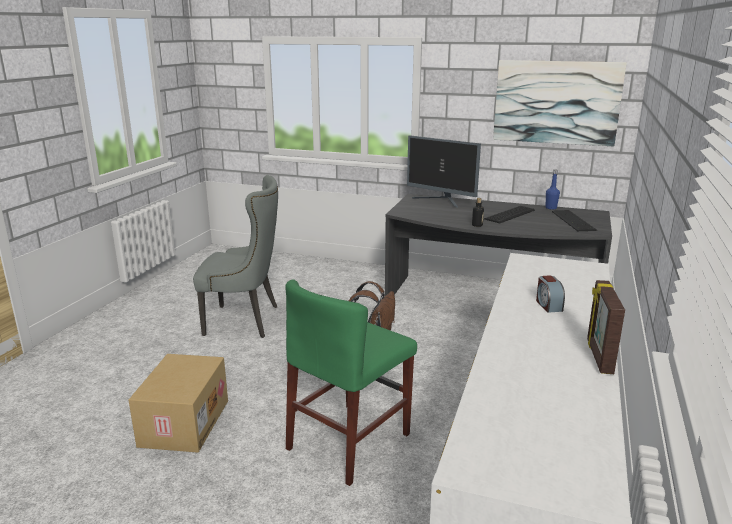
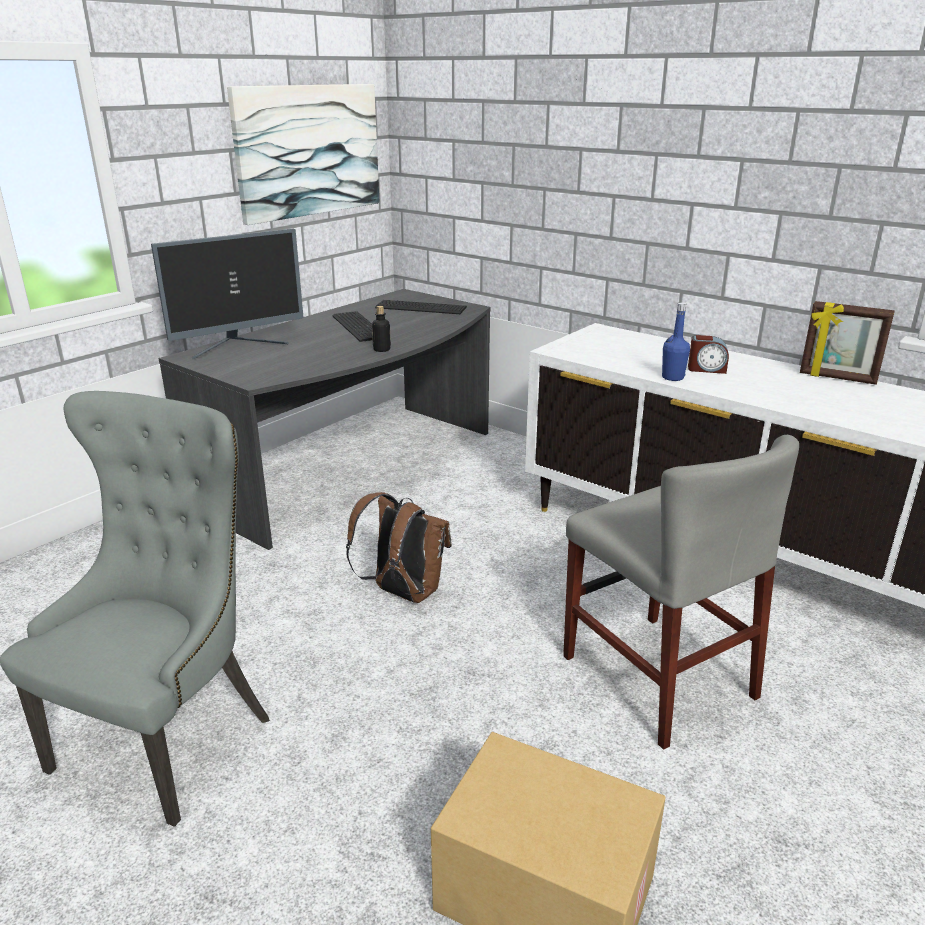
camera: 70 degrees left, 5 degrees up
green chair [285,279,417,486] -> grey chair [563,435,799,750]
blue bottle [546,170,560,209] -> blue bottle moved to [662,302,690,381]

